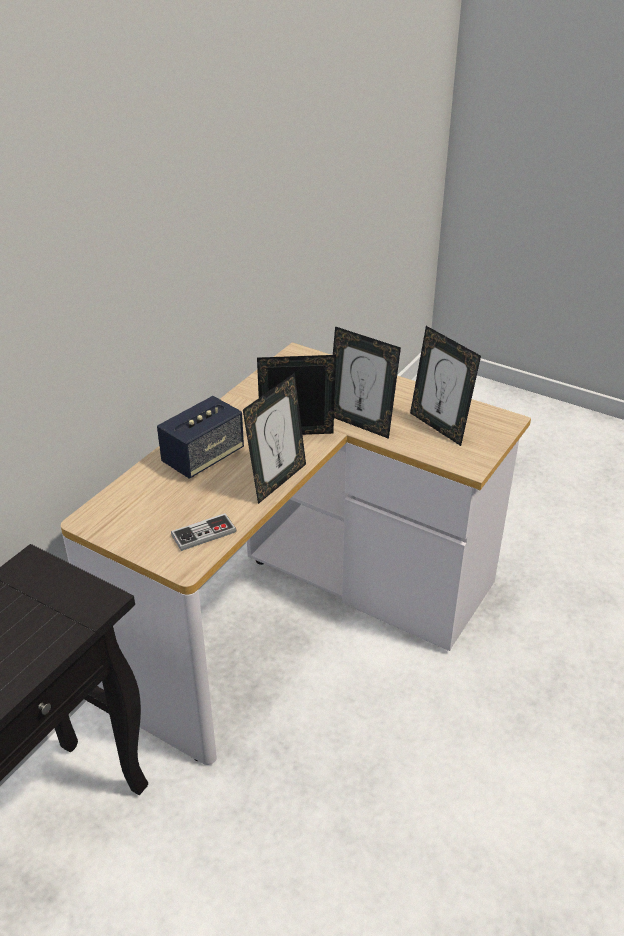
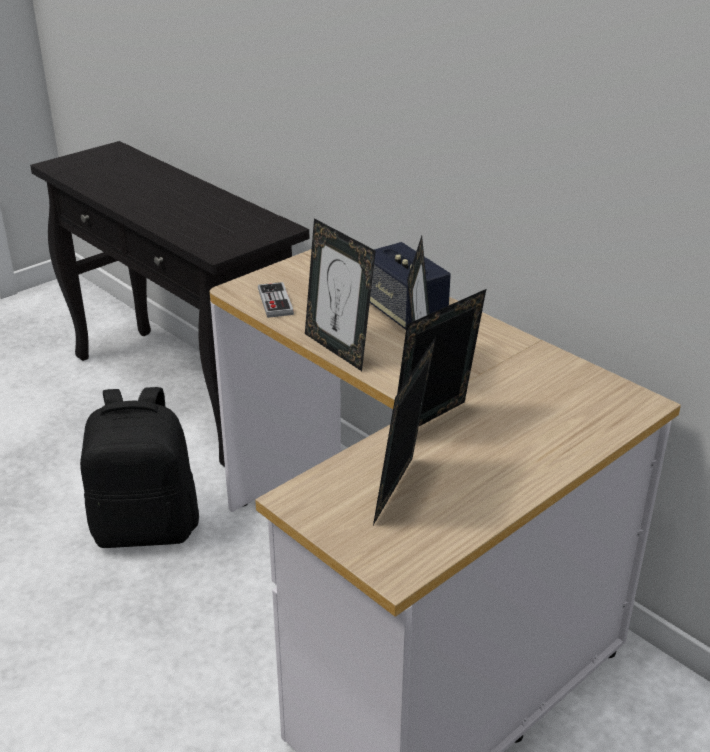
camera: 105 degrees right, 5 degrees down
picture frame [410,326,481,446] -> picture frame turned 45 degrees counterclockwise [373,337,436,525]
none -> black backpack [80,387,199,548]

